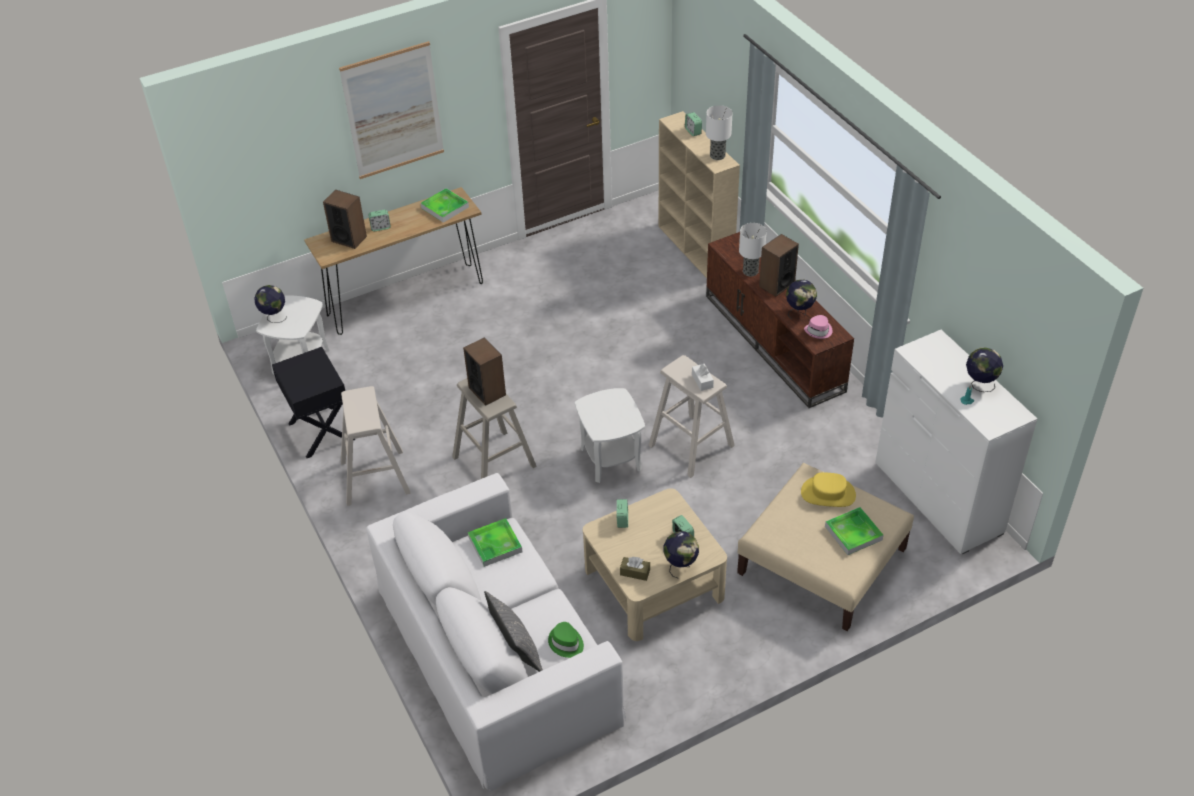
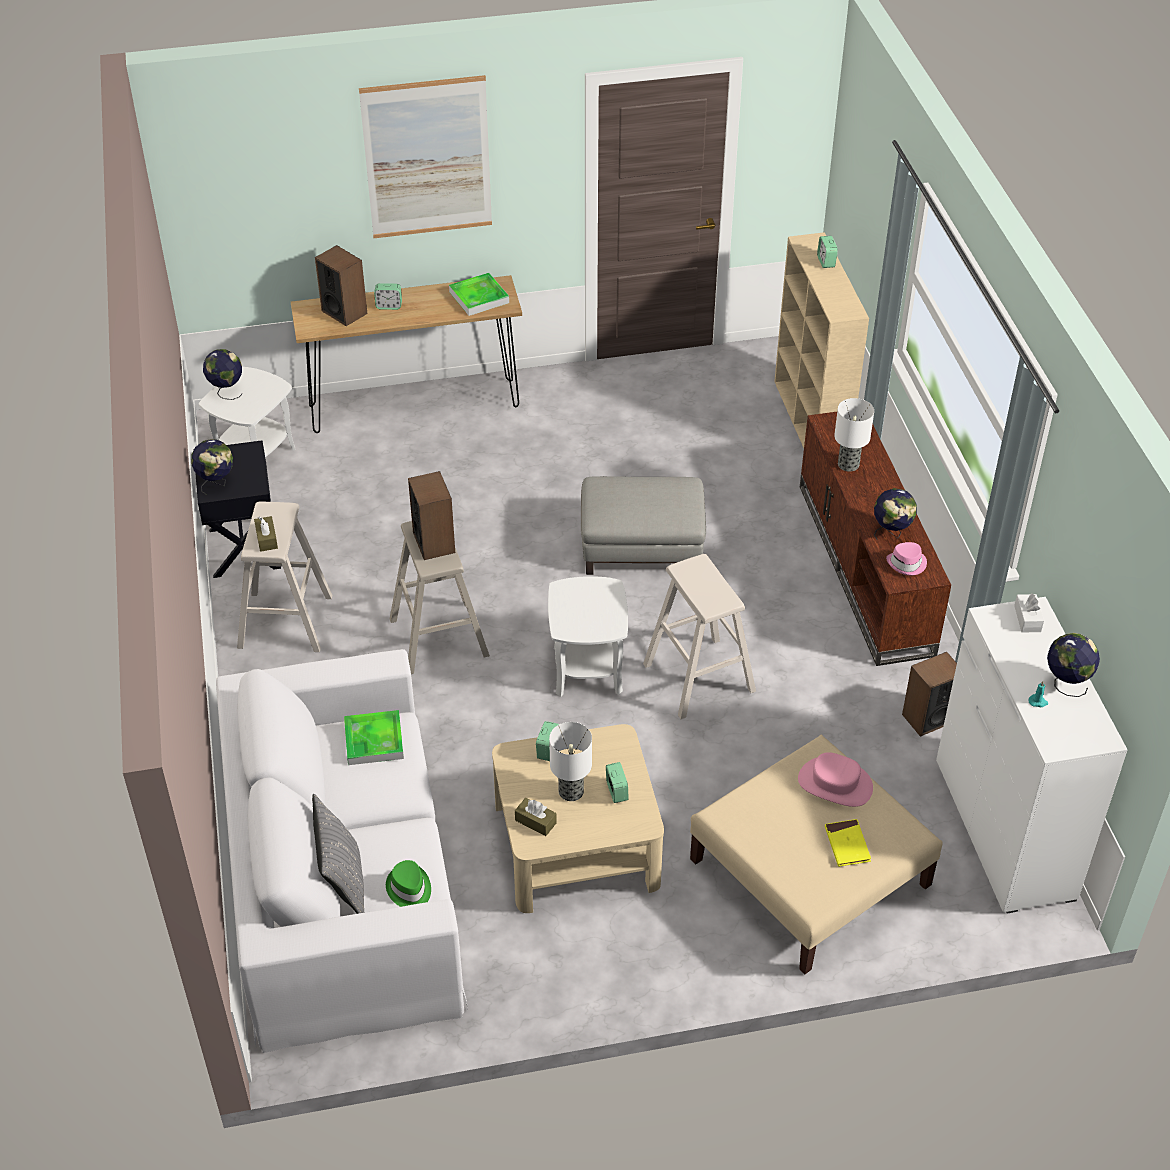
camera: 15 degrees right, 0 degrees up
globe [664,531,699,578] -> globe moved to [191,439,233,494]
white tissue box [692,364,714,391] -> white tissue box moved to [1014,593,1044,633]
table lamp [706,105,732,160] -> table lamp moved to [549,722,592,801]
speaker [759,234,799,297] -> speaker moved to [902,652,957,737]
yellow hat [801,472,856,507] -> pink hat [798,752,873,807]
tray [825,507,884,555] -> yellow book [825,819,871,867]
none -> brown tissue box [254,516,278,552]
none -> grey ottoman [581,476,706,575]

